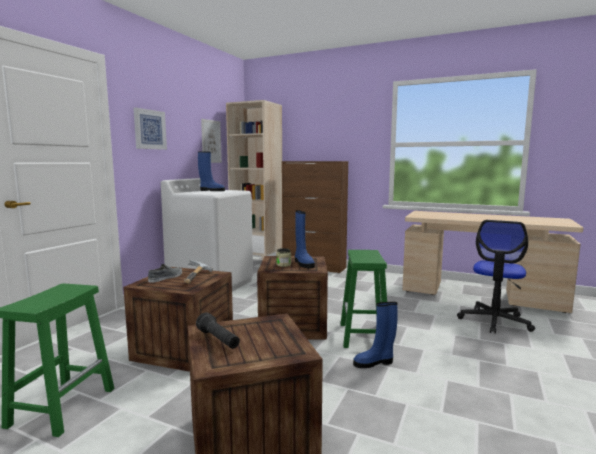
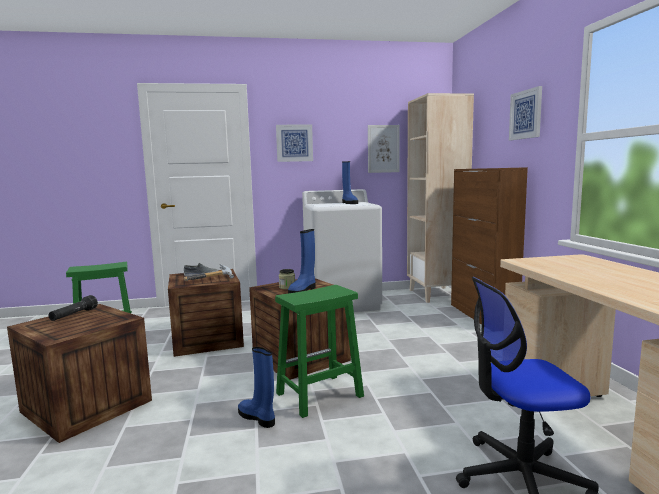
camera: 55 degrees right, 0 degrees up
none -> picture [509,86,542,140]

